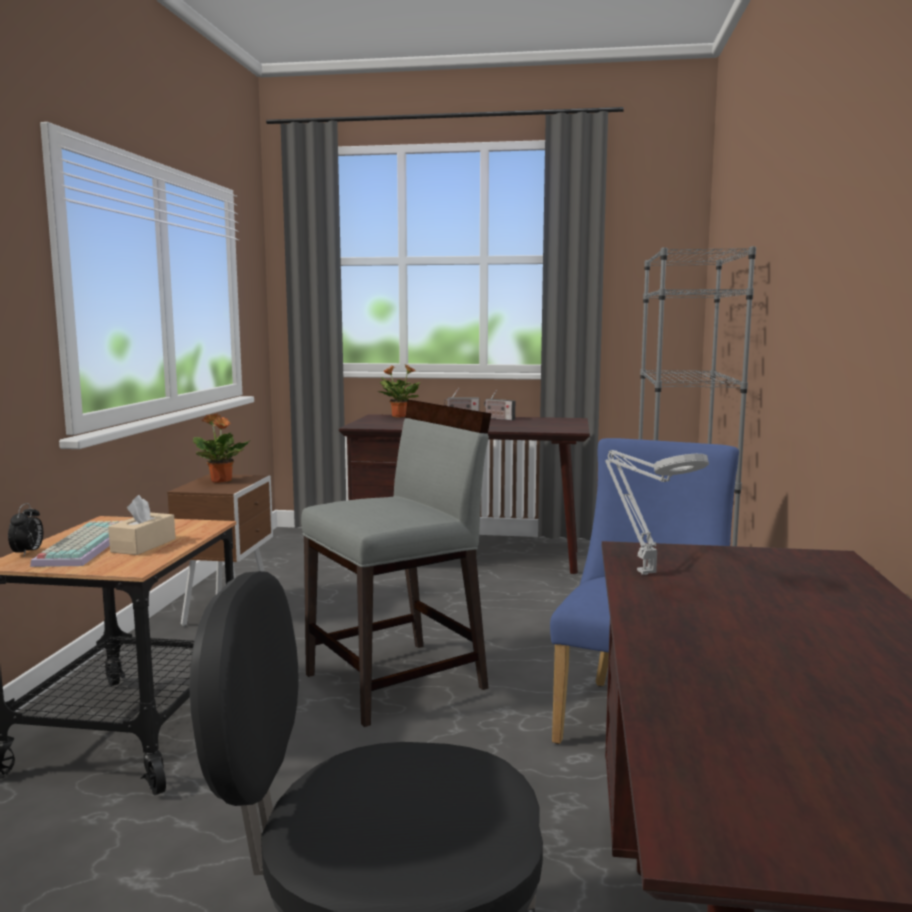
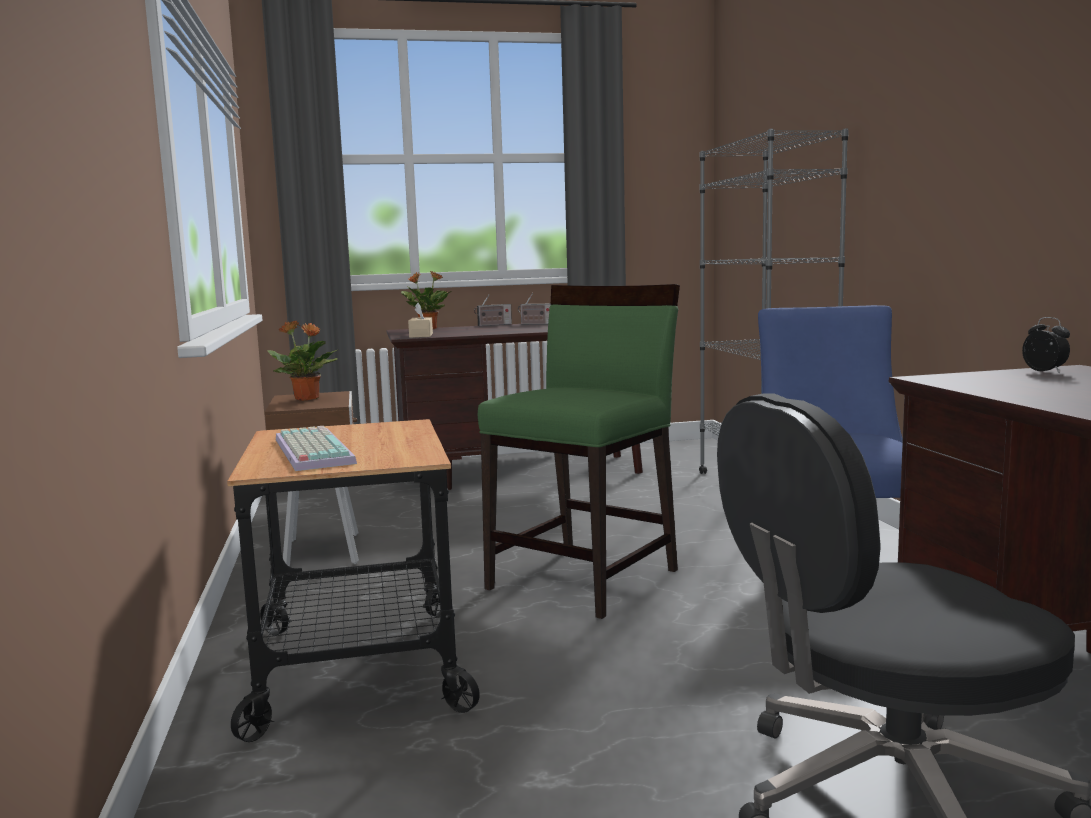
camera: 20 degrees left, 0 degrees up
alarm clock [8,503,43,556] -> alarm clock moved to [1022,317,1070,374]
beige tissue box [108,495,176,555] -> beige tissue box moved to [408,303,433,338]
grey chair [301,400,491,727] -> green chair [478,284,680,619]
grey table lamp [605,450,709,575] -> none

